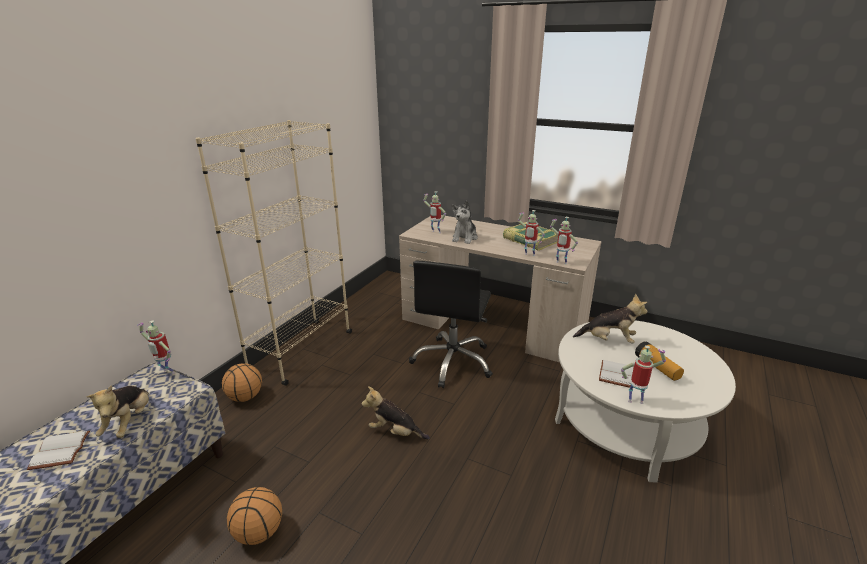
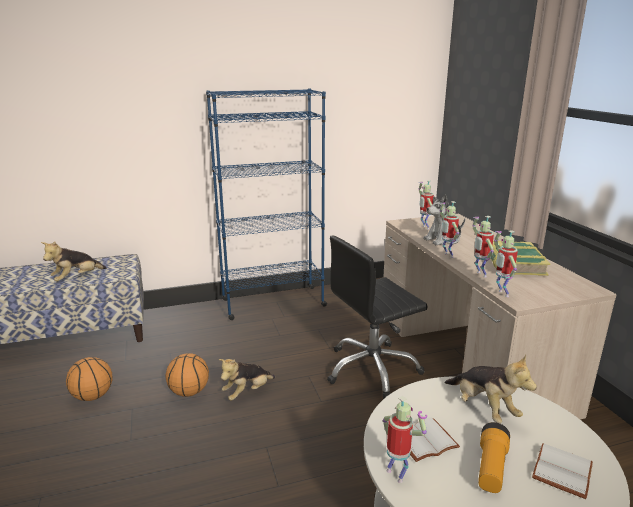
camera: 45 degrees right, 5 degrees down
white book [27,431,90,470] -> white book moved to [532,443,593,499]
toy robot [137,320,175,374] -> toy robot moved to [439,201,459,258]
beige bookcase [196,120,352,386] -> blue bookcase [206,88,327,320]
basketball [222,363,262,402] -> basketball moved to [166,353,209,397]
plush toy [362,386,430,439] -> plush toy turned 105 degrees counterclockwise [219,359,275,401]

